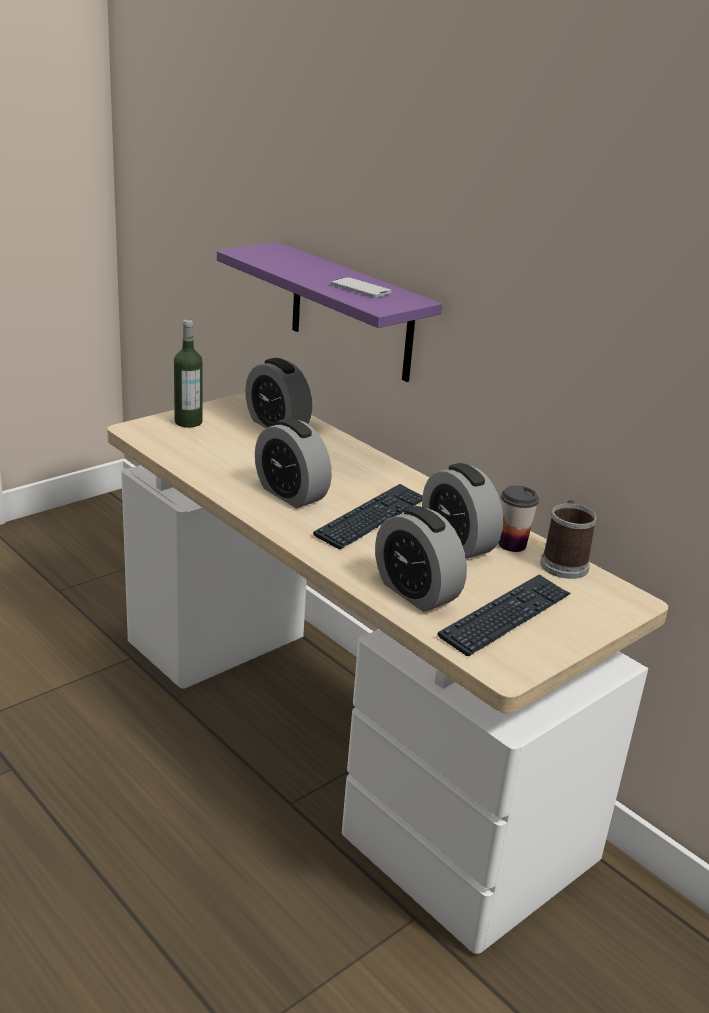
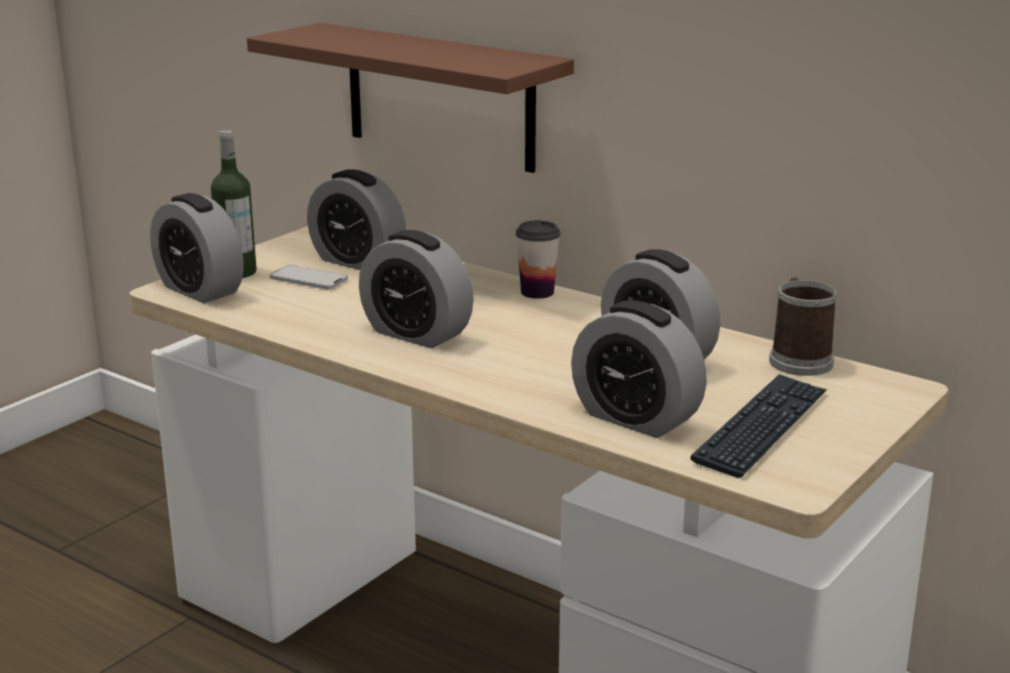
camera: 10 degrees left, 5 degrees down
purple shelf [217,242,442,382] -> brown shelf [247,23,574,173]
keyboard [313,484,423,549] -> none
phone [331,277,392,298] -> phone moved to [270,265,348,290]
cup [499,485,539,552] -> cup moved to [516,220,560,299]
none -> alarm clock [150,193,243,303]

